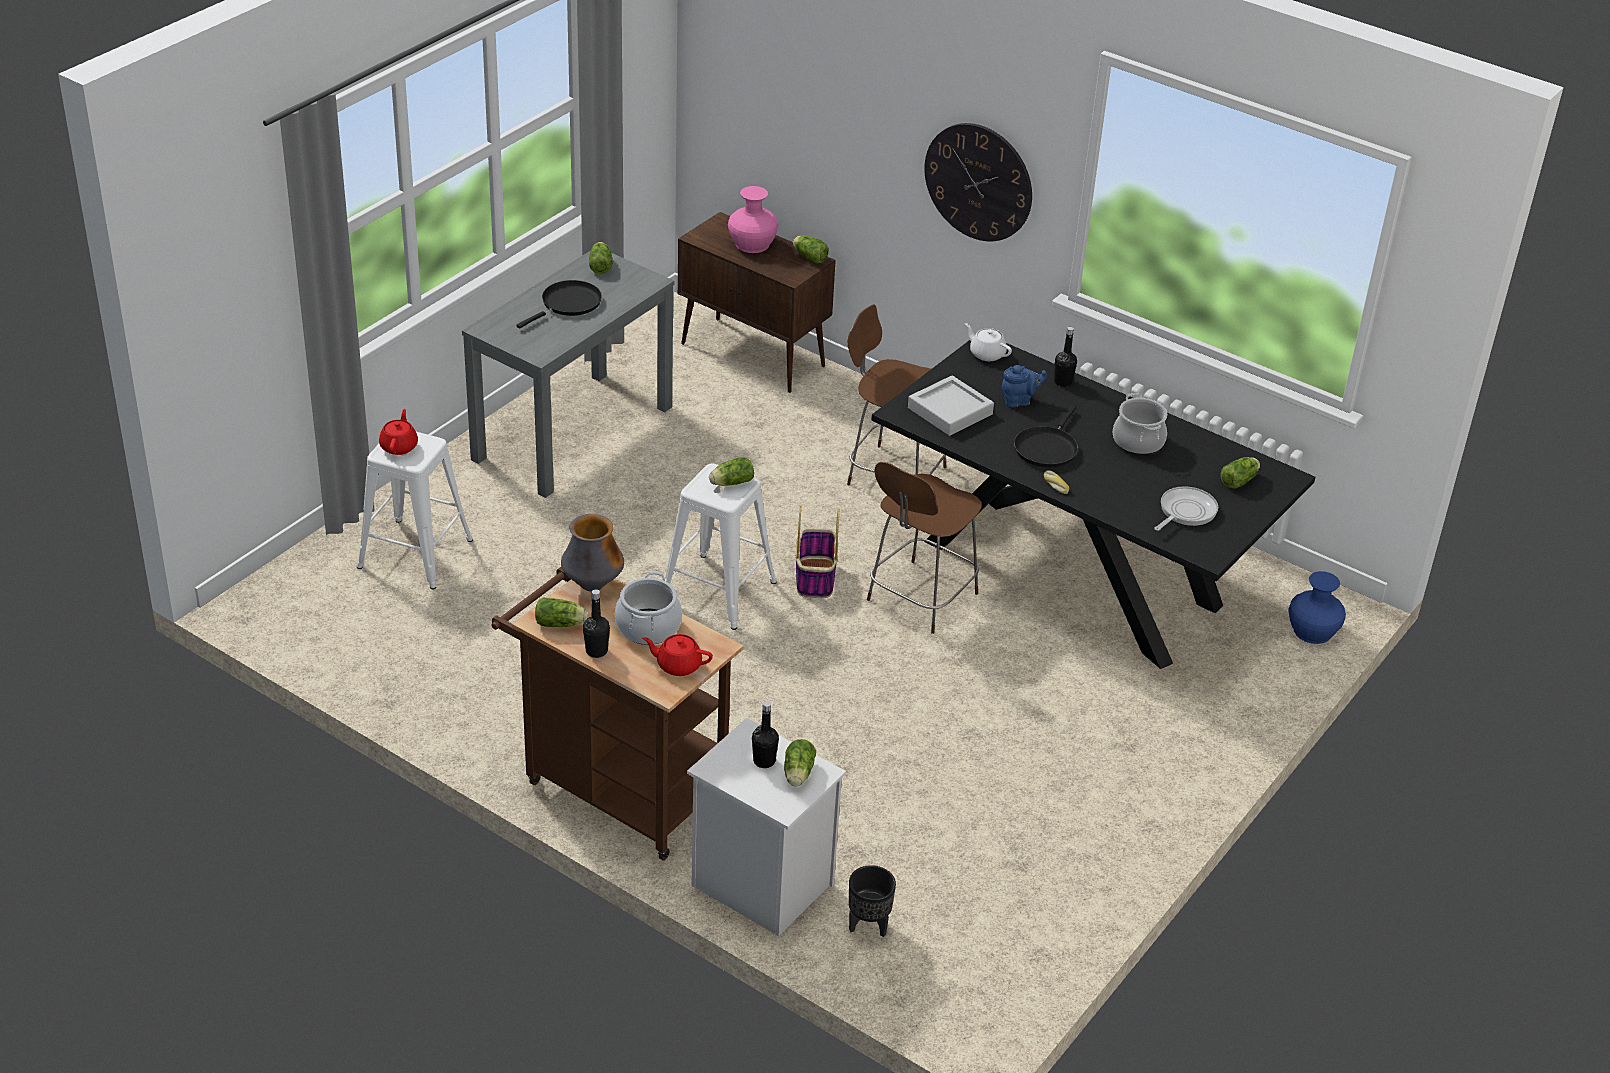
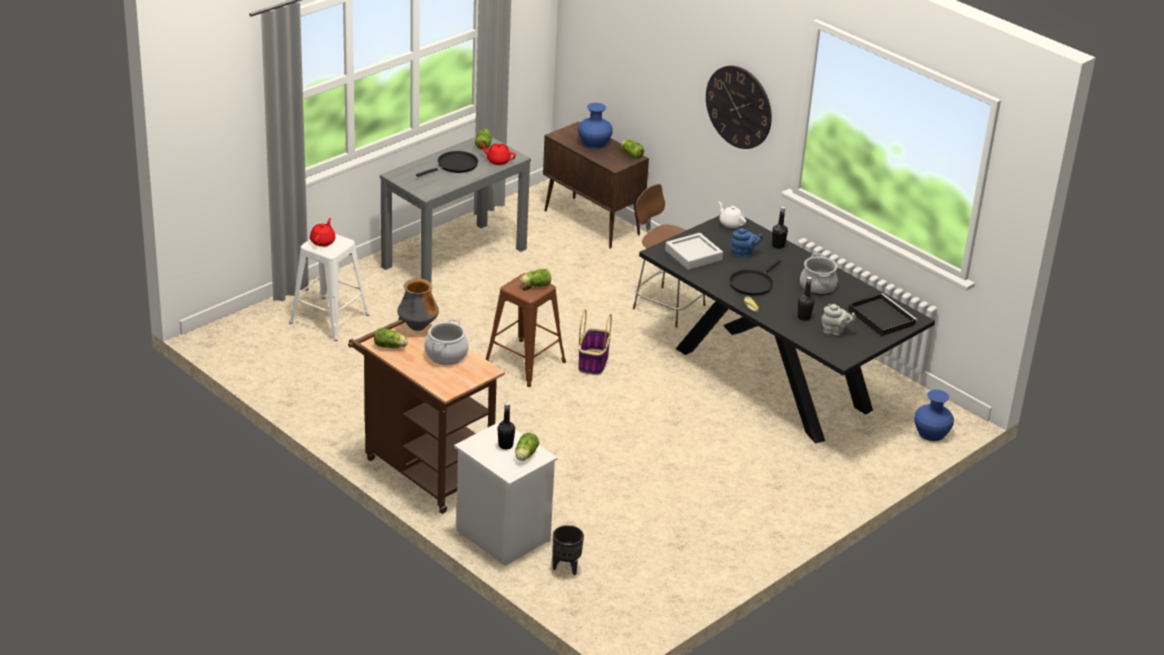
camera: 10 degrees right, 5 degrees down
black bottle [583,589,610,658] -> black bottle moved to [798,277,814,321]
red teapot [642,634,713,676] -> red teapot moved to [480,143,516,165]
white stool [665,463,777,630] -> brown stool [486,273,566,387]
pink vase [728,186,778,253] -> blue vase [578,103,613,149]
brown chair [867,462,982,634] -> none
frying pan [1154,486,1218,531] -> grey teapot [822,304,856,336]
lettuce [1220,457,1260,489] -> black tray [848,294,917,337]

